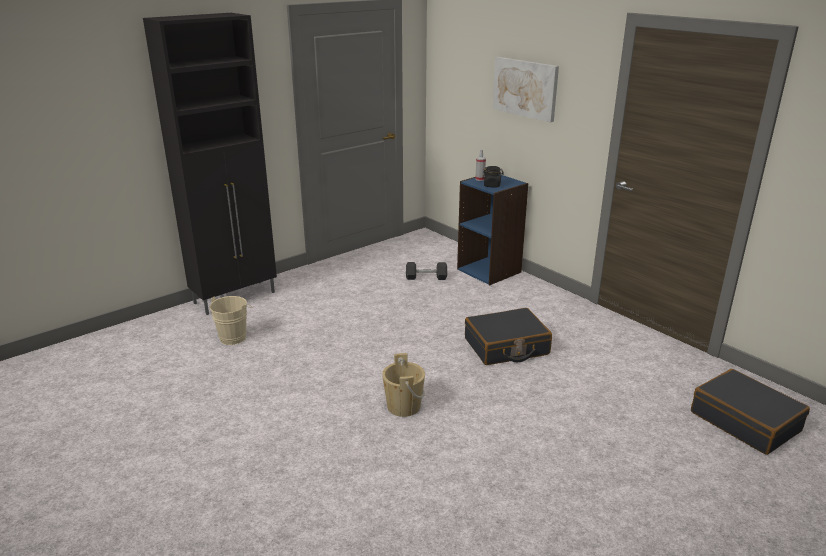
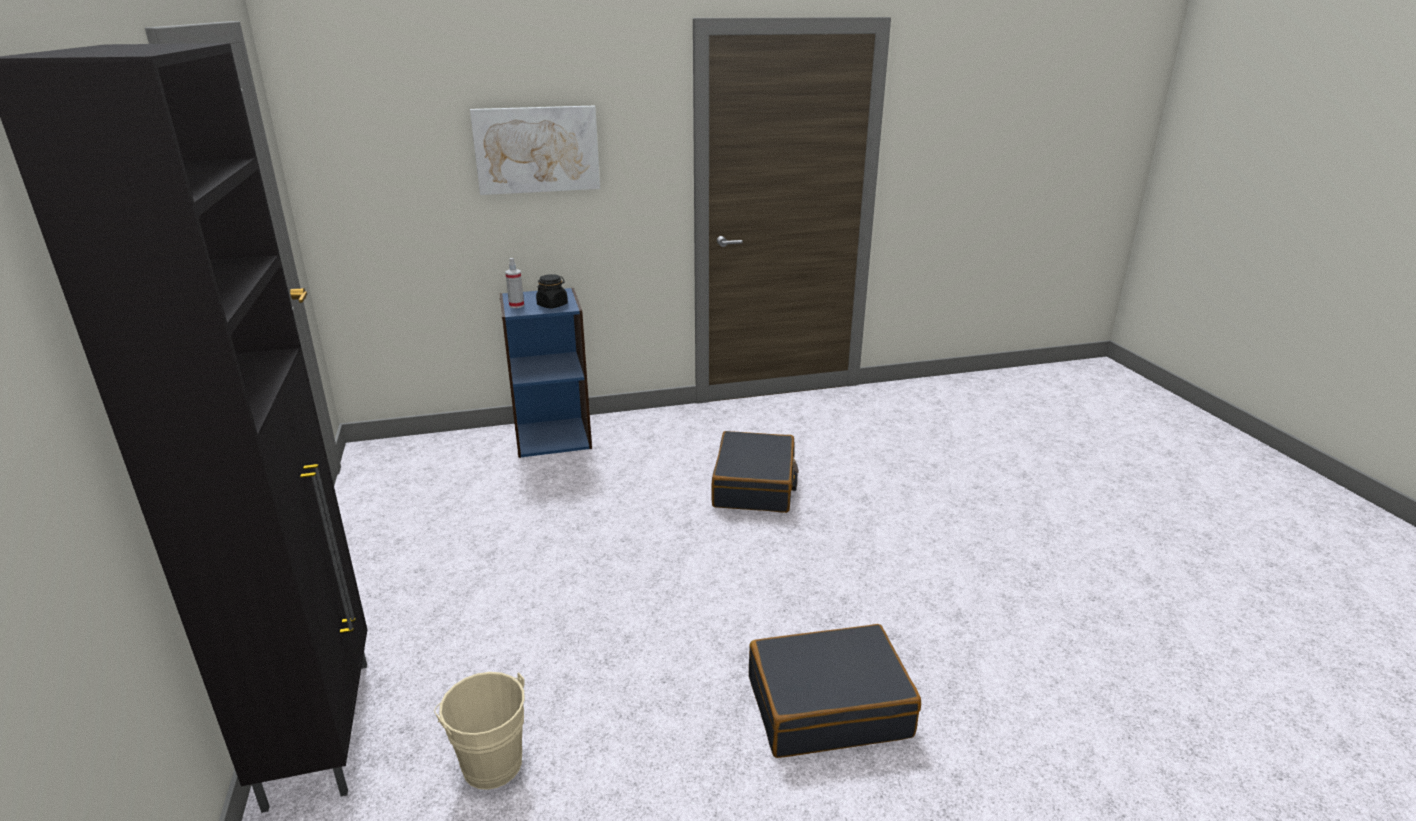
camera: 65 degrees left, 0 degrees up
beige bucket [382,353,425,417] -> none
black dumbbell [406,262,447,280] -> none
black suitcase [691,369,810,455] -> black suitcase moved to [749,624,921,758]

